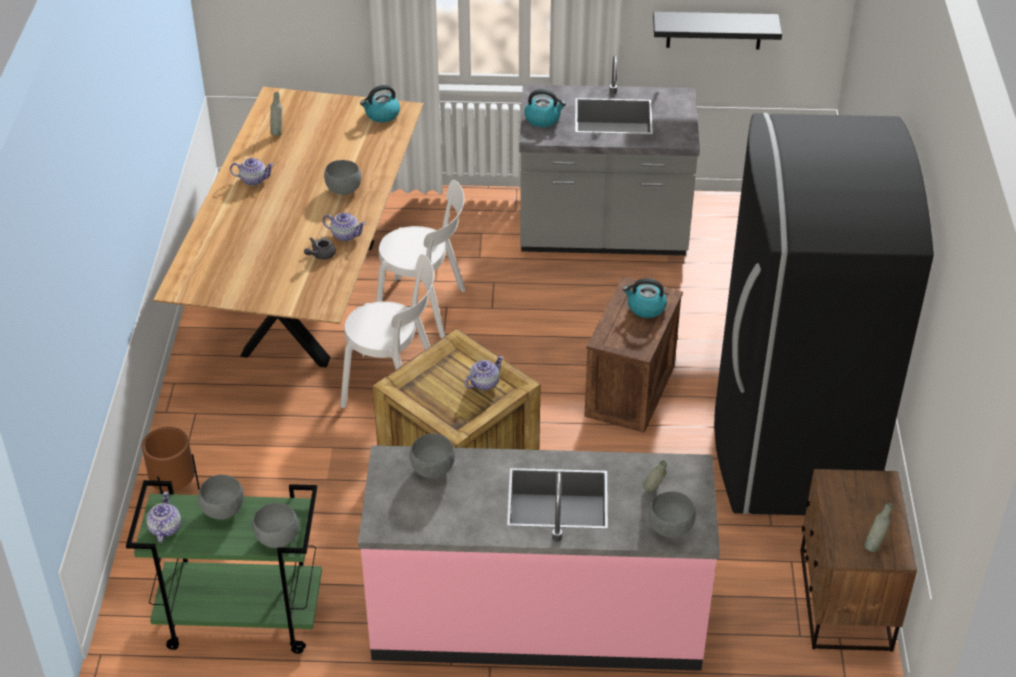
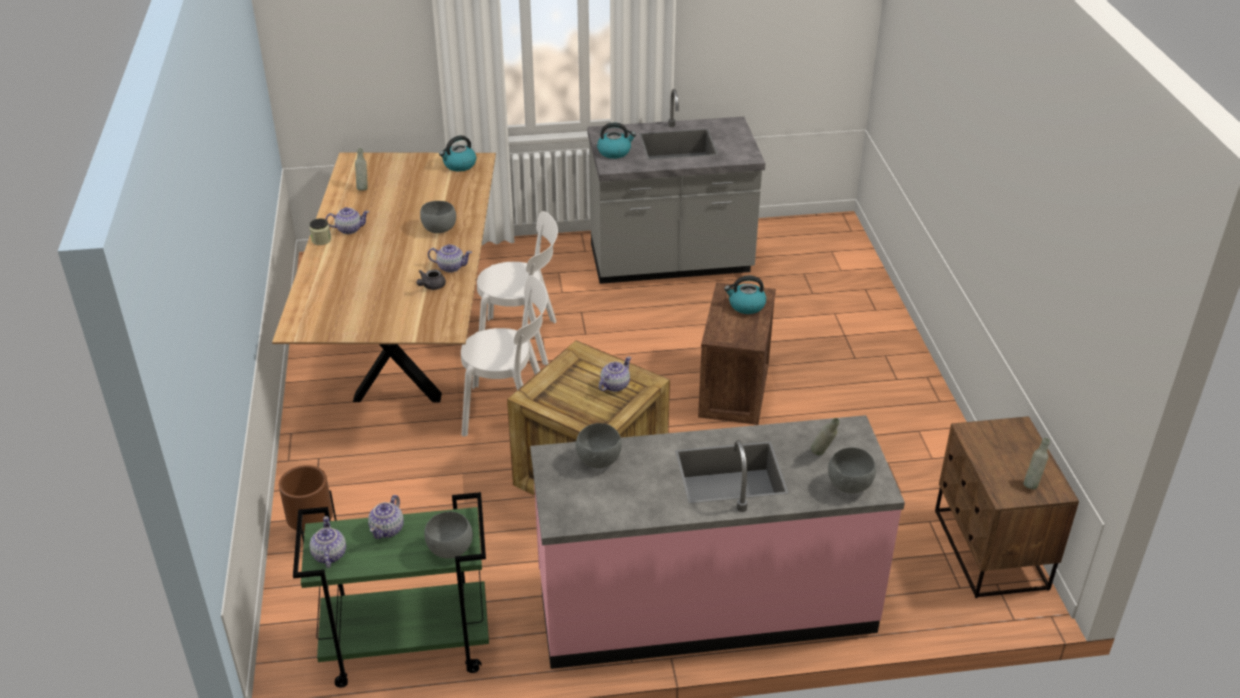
camera: 10 degrees left, 5 degrees down
grey bowl [198,475,244,520] -> teapot [368,495,404,539]
black shelf [653,12,782,50] -> none
black fridge [714,113,934,515] -> none
none -> jar [309,218,331,245]

